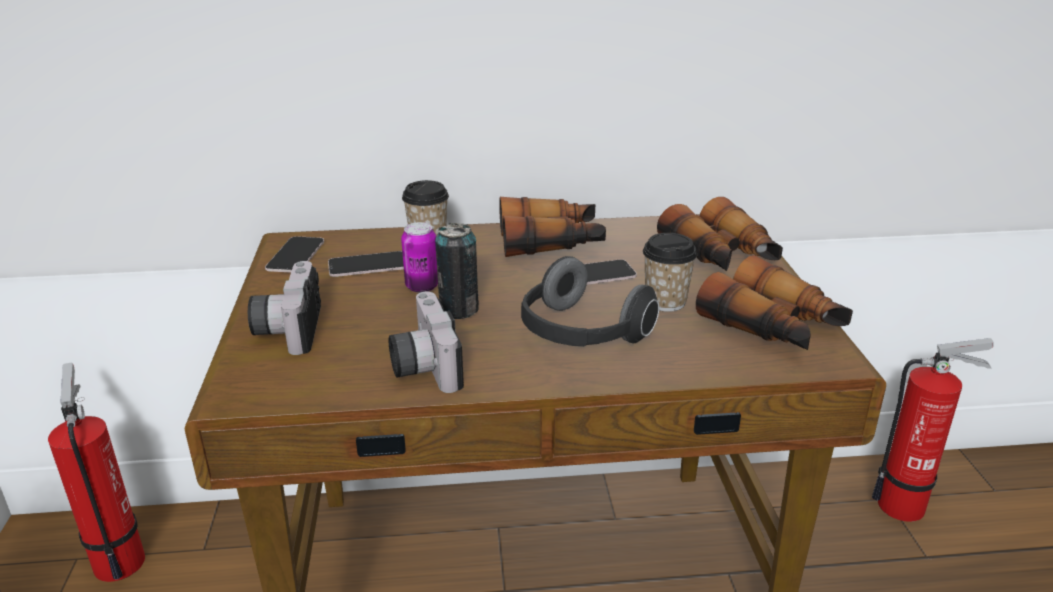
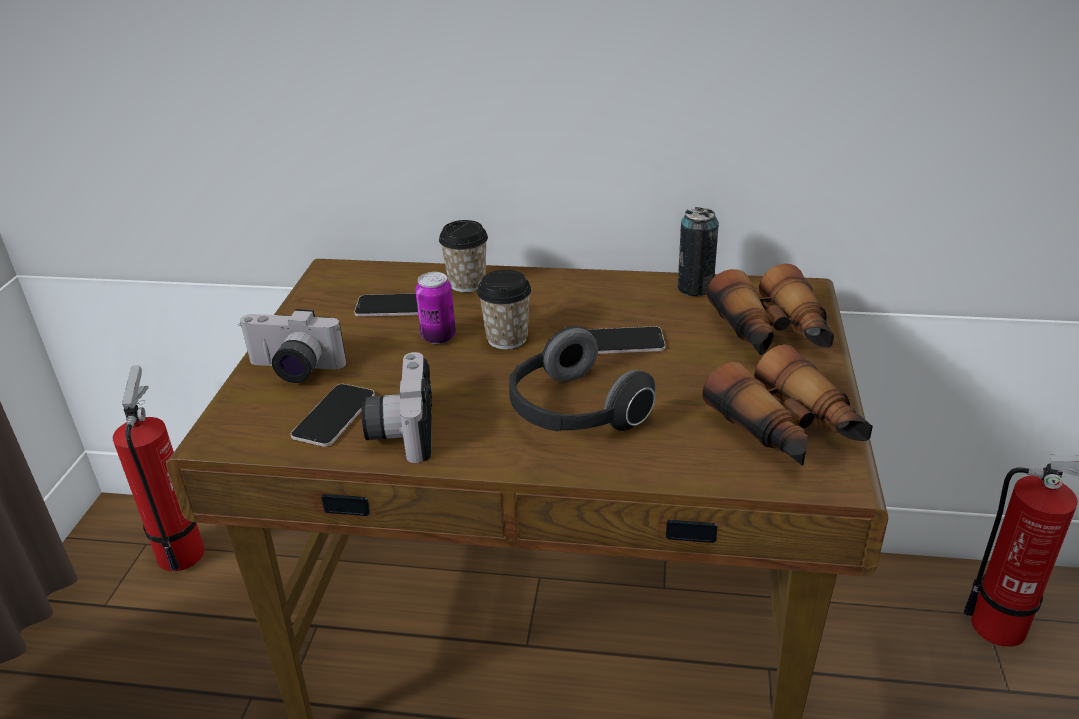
camera: 15 degrees right, 5 degrees up
camera [248,261,321,355] -> camera turned 90 degrees counterclockwise [238,309,346,383]
phone [265,236,324,273] -> phone moved to [291,384,375,447]
can [435,223,479,319] -> can moved to [678,207,719,296]
binoculars [499,197,606,257] -> none
cup [643,233,697,312] -> cup moved to [477,270,531,349]

